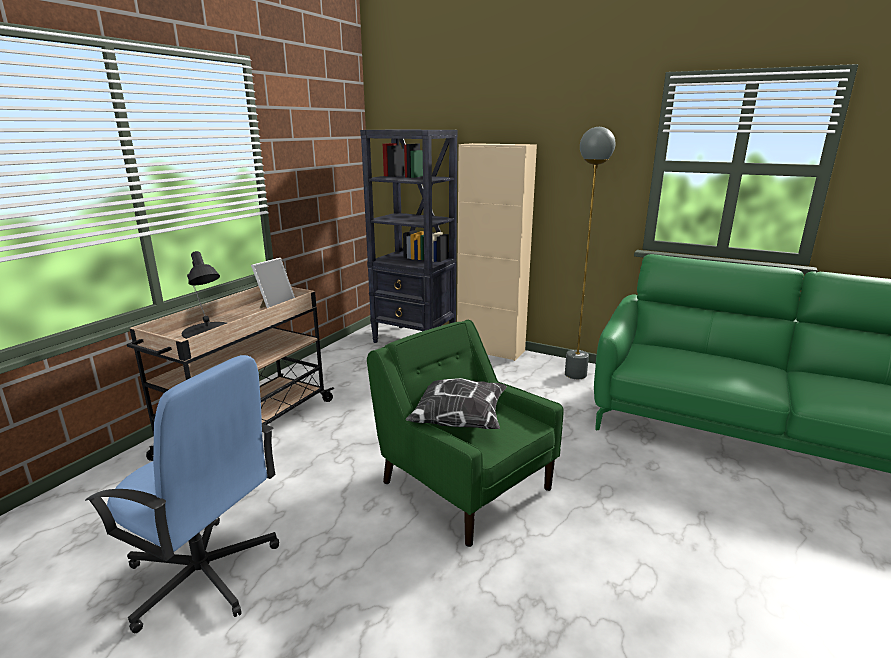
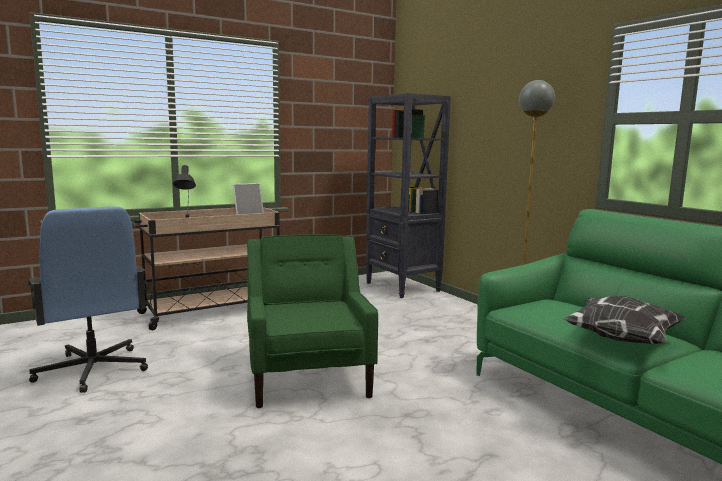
camera: 30 degrees right, 10 degrees down
pillow [406,378,507,429] -> pillow moved to [563,296,686,344]
beige cabinet [457,143,537,361] -> none

